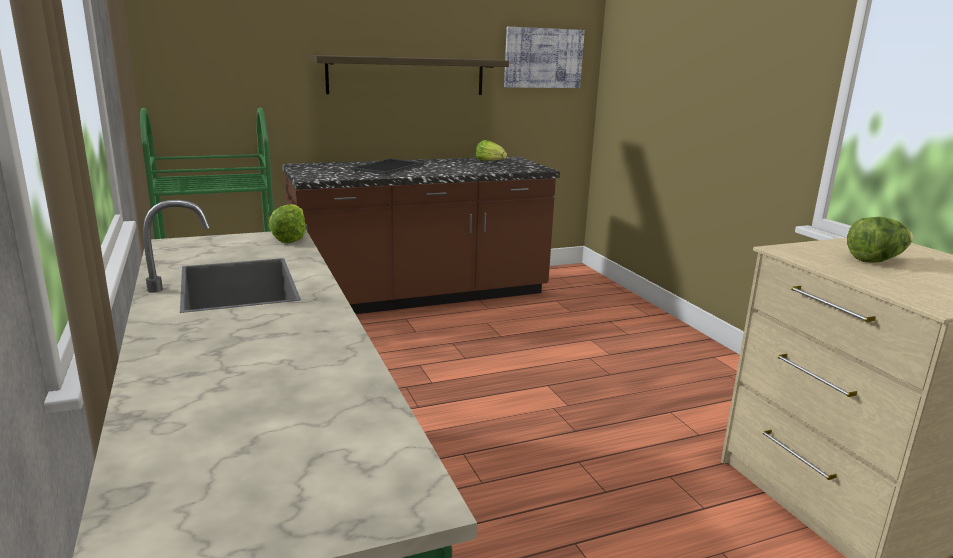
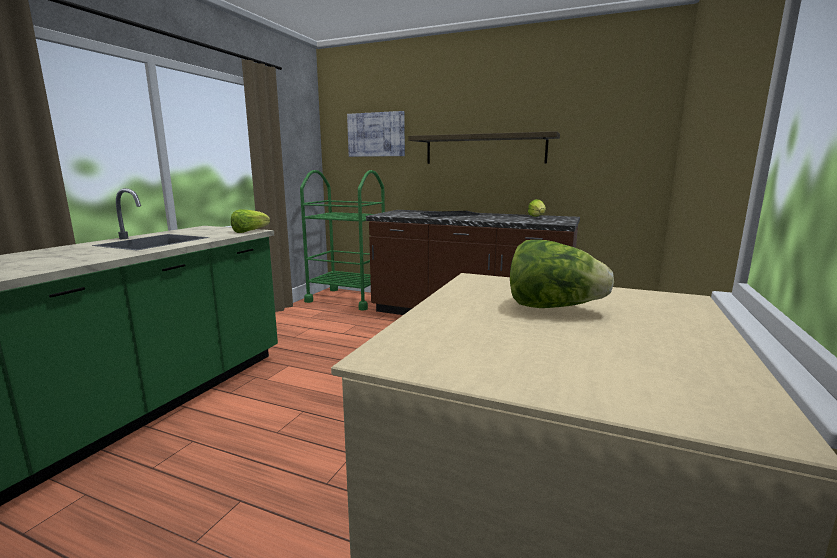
camera: 45 degrees right, 5 degrees down
picture [504,27,585,88] -> picture moved to [347,111,405,157]

